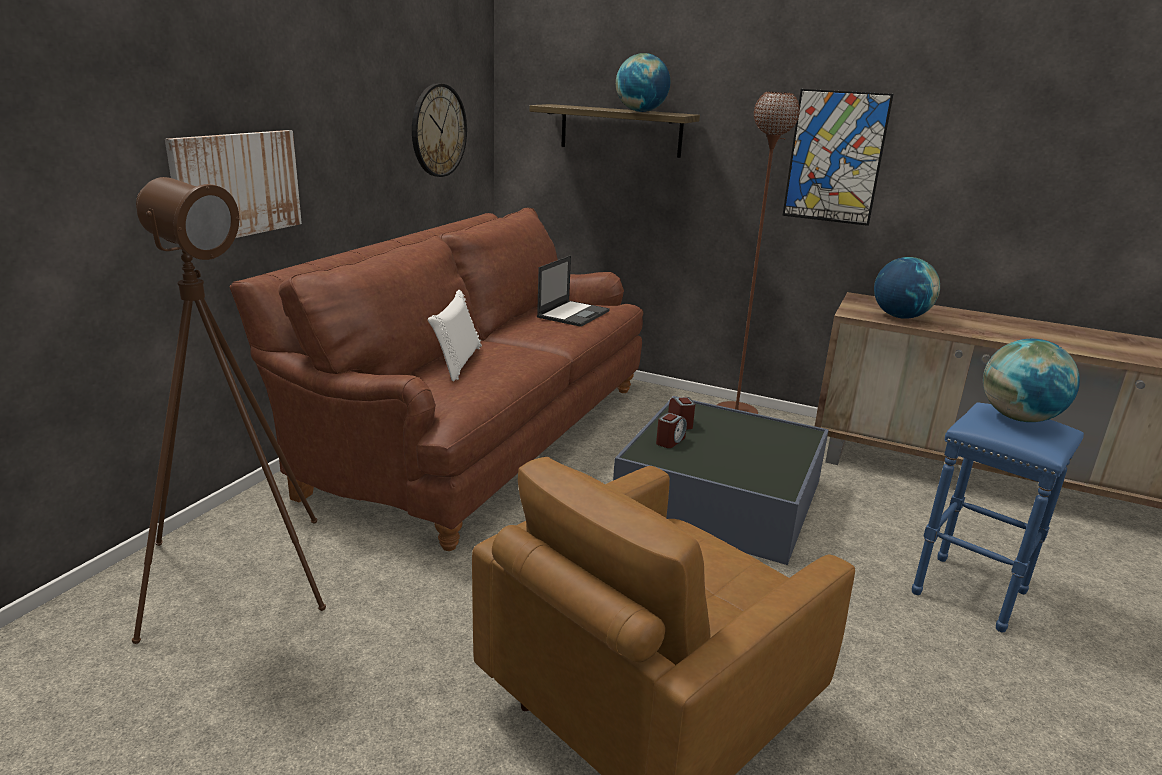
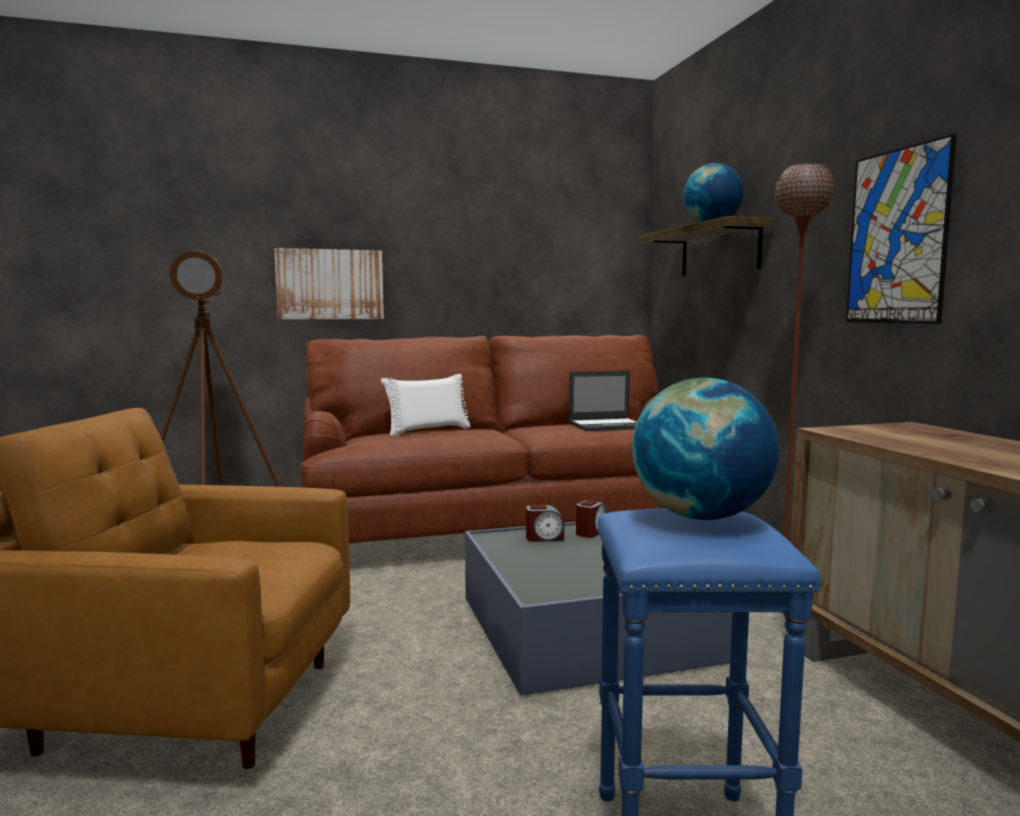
camera: 50 degrees right, 15 degrees down
wall clock [412,83,467,177] -> none
globe [874,257,940,319] -> none

